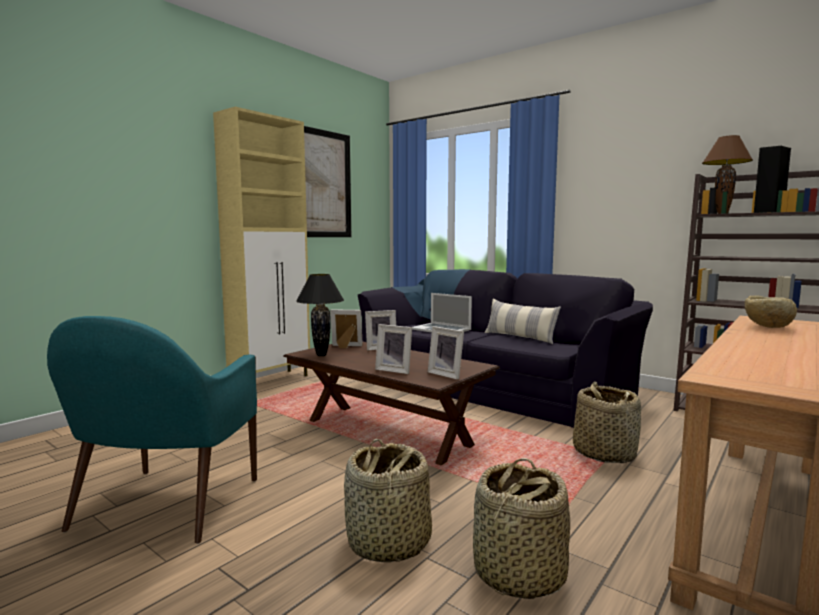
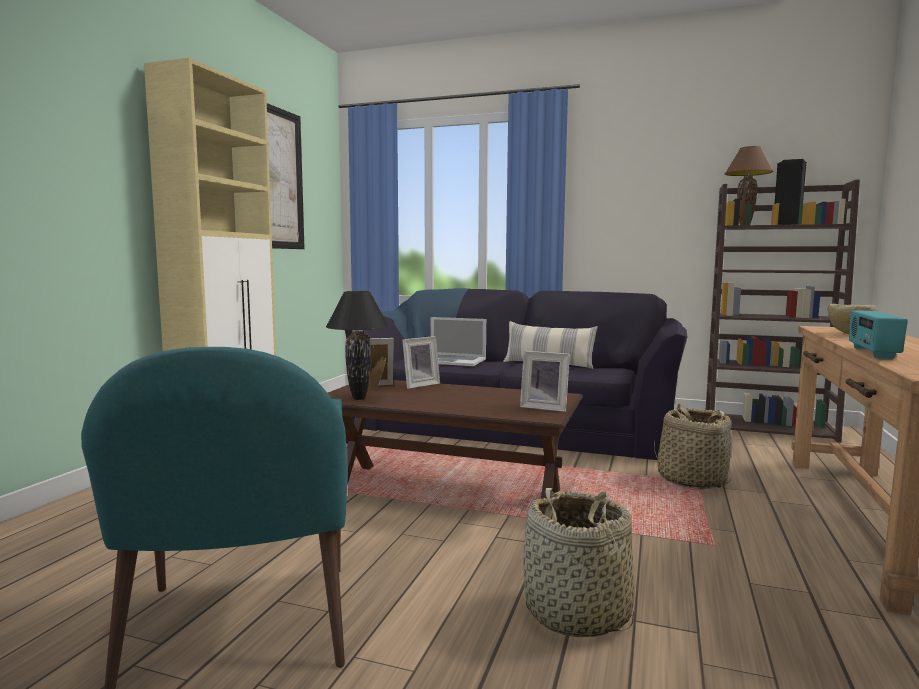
camera: 20 degrees left, 0 degrees up
picture frame [375,324,412,374] -> none
basket [473,458,570,599] -> none
none -> radio [849,310,908,359]

